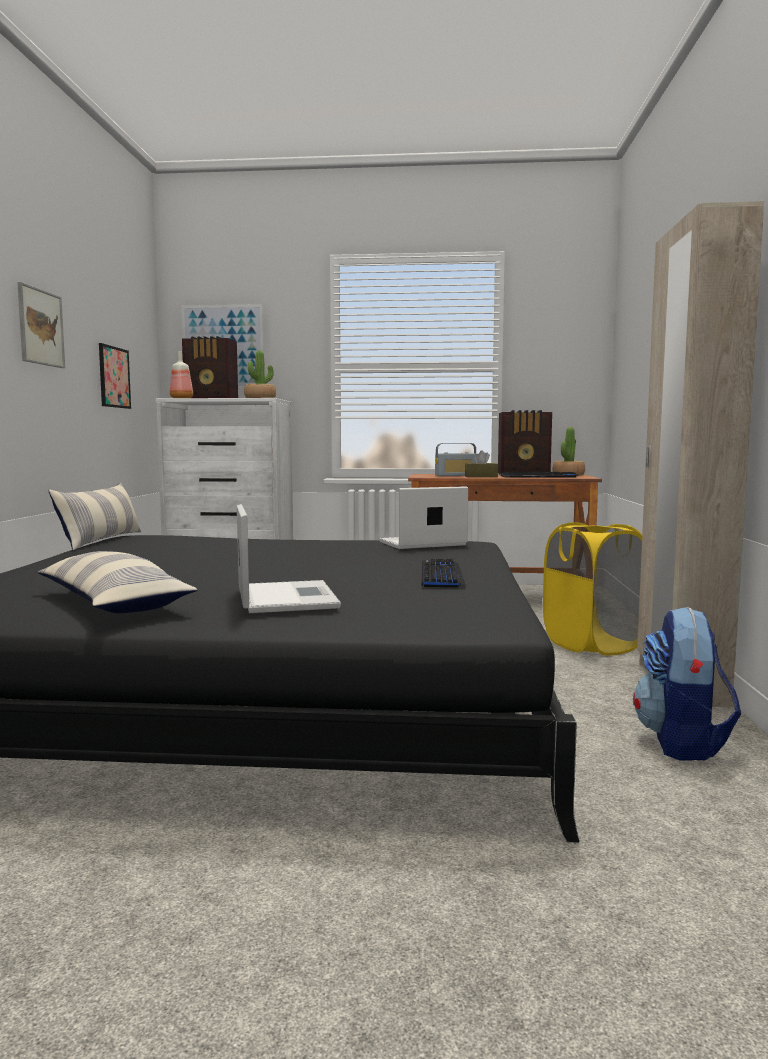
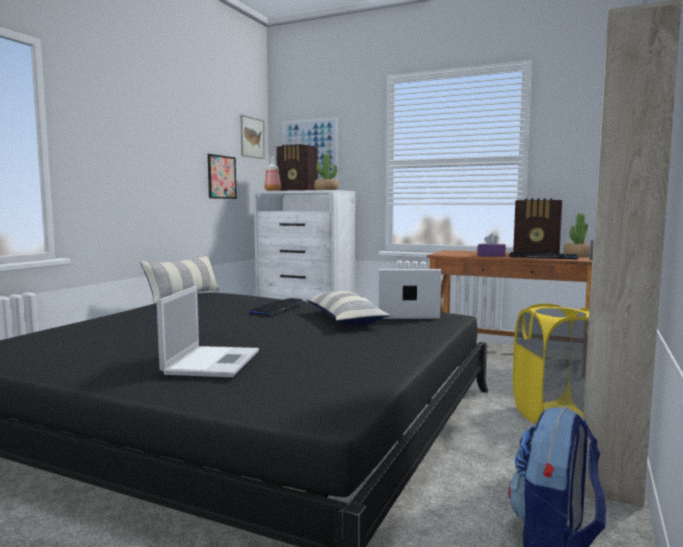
camera: 20 degrees right, 0 degrees up
picture [17,282,65,368] -> picture moved to [240,114,265,159]
pillow [38,551,198,613] -> pillow moved to [306,290,390,325]
keyboard [422,559,466,587] -> keyboard moved to [249,298,305,315]
radio [435,443,476,476] -> none
brown tissue box [465,450,498,477] -> purple tissue box [477,234,506,257]

